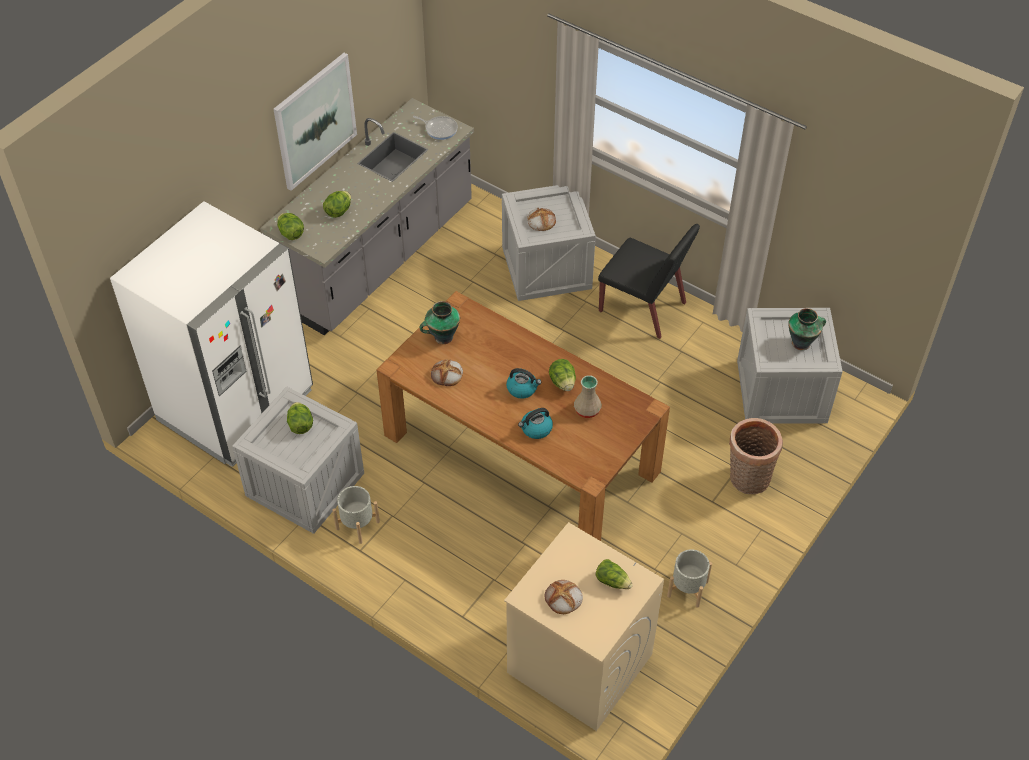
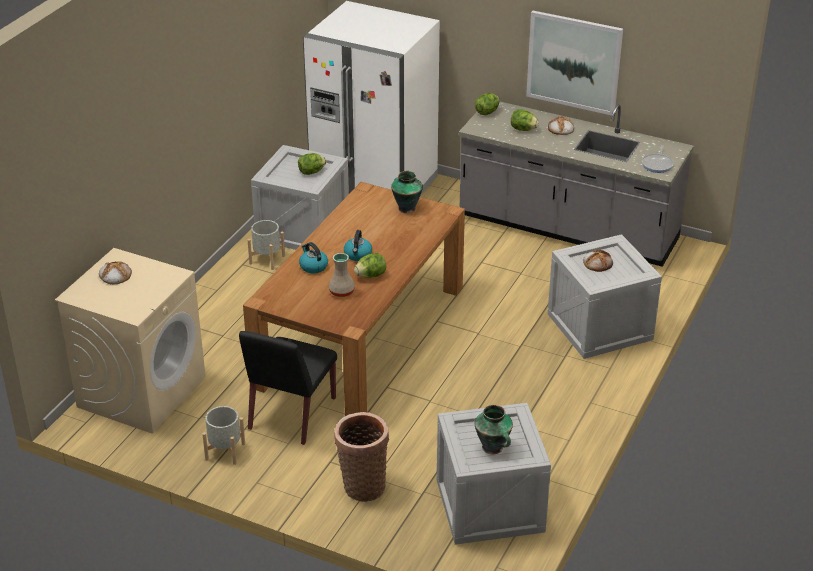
camera: 80 degrees right, 15 degrees down
bread [431,359,463,386] -> bread moved to [548,116,574,135]
lettuce [596,559,632,589] -> none
black chair [598,224,700,339] -> black chair moved to [239,331,337,445]

